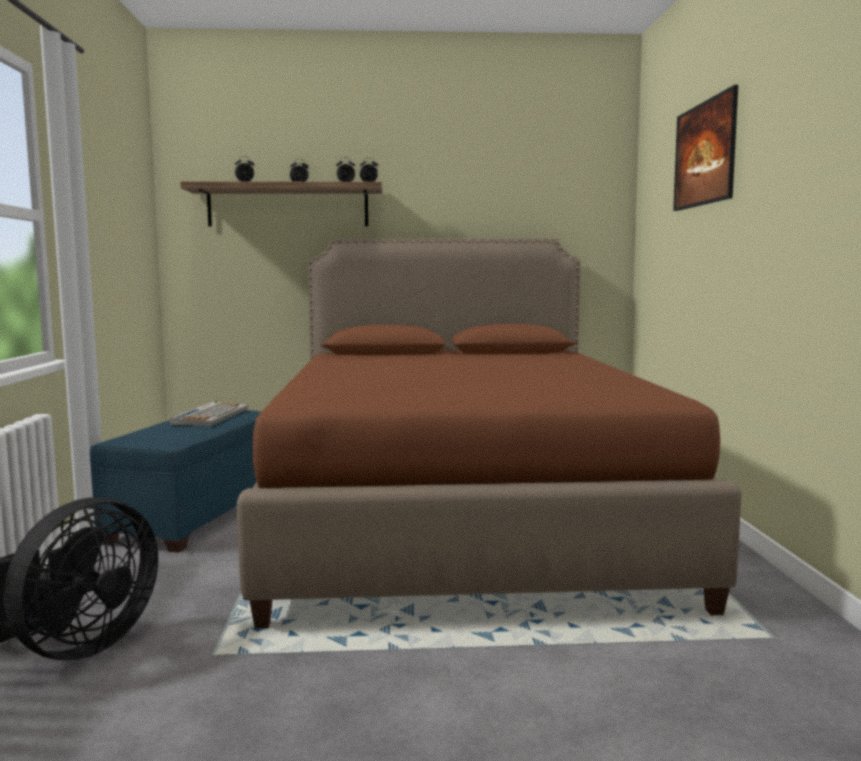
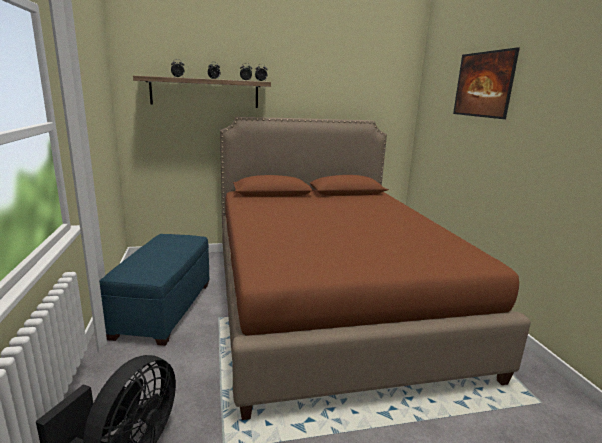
camera: 10 degrees left, 10 degrees up
keyboard [170,401,248,426] -> none

